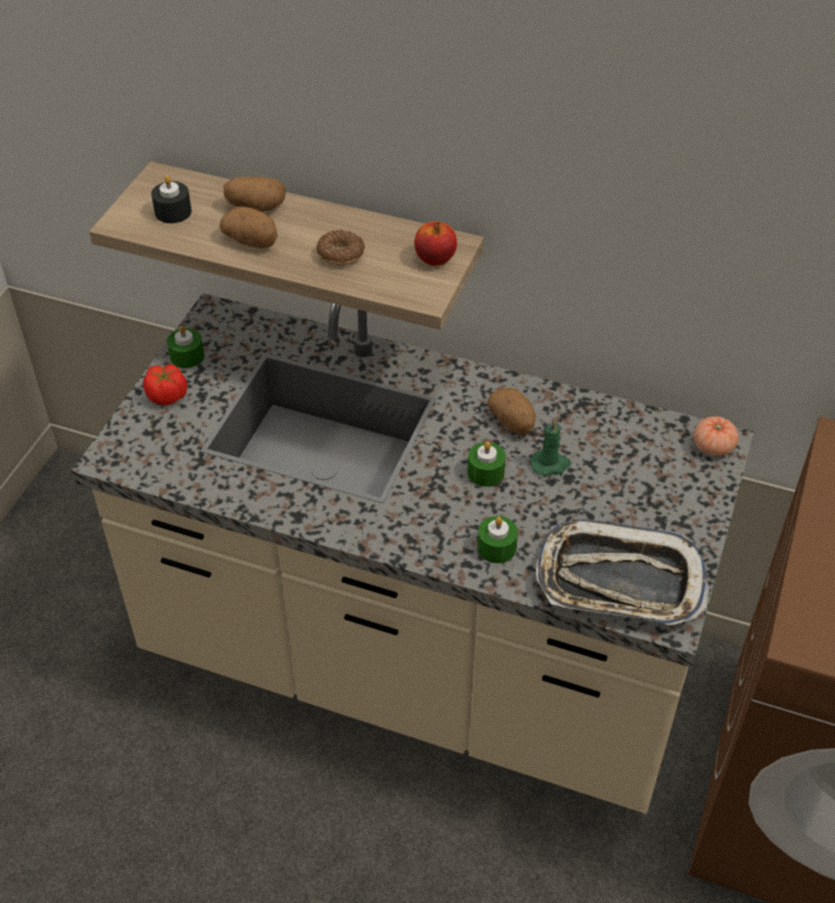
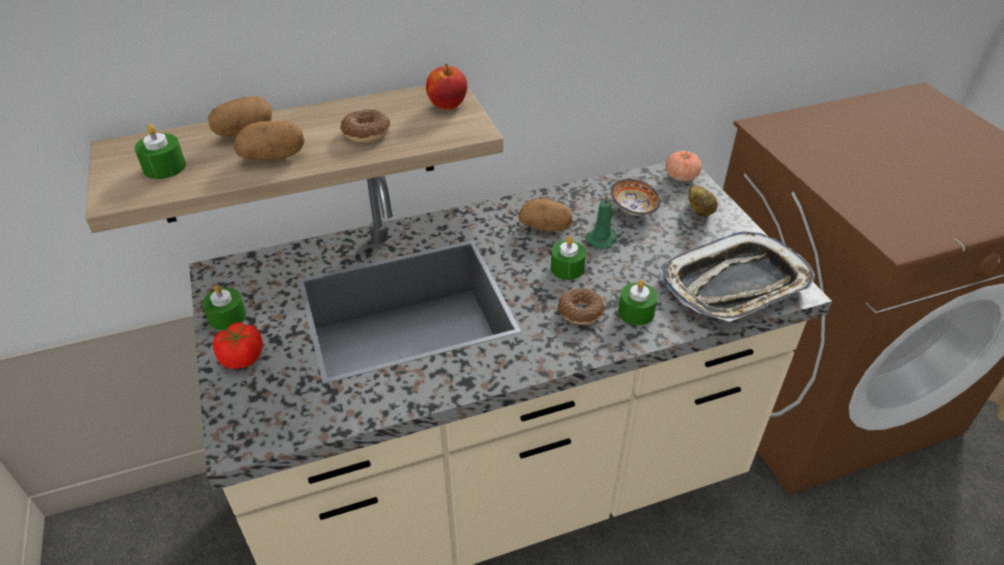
camera: 40 degrees left, 5 degrees down
black candle [151,175,192,223] -> green candle [135,124,186,179]
none -> donut [558,288,604,325]
none -> bowl [611,179,661,216]
none -> potato [688,186,718,217]

